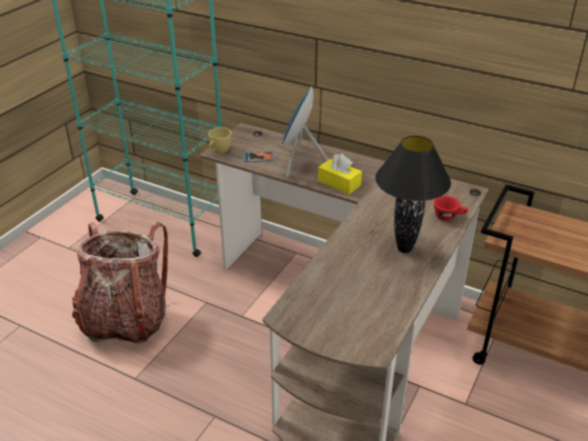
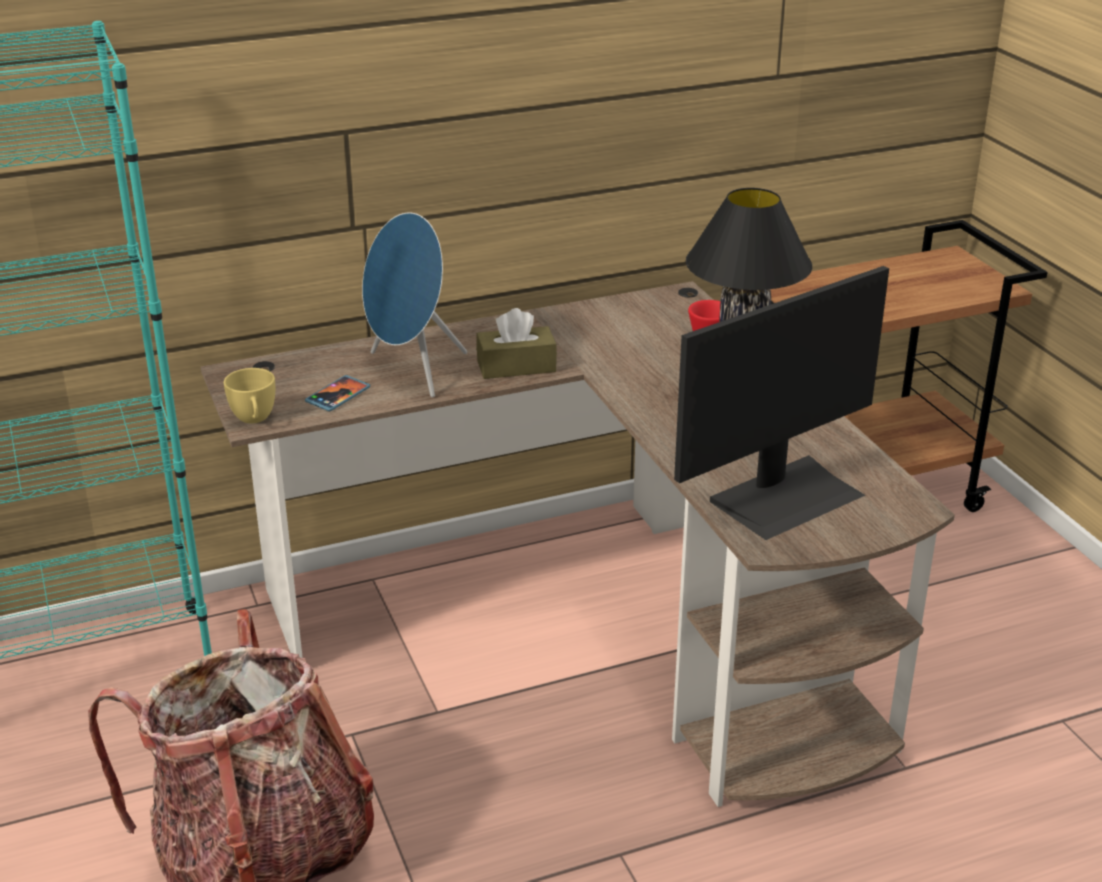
camera: 50 degrees left, 5 degrees down
yellow tissue box [318,154,362,194] -> brown tissue box [476,308,557,379]
none -> monitor [674,266,889,540]

